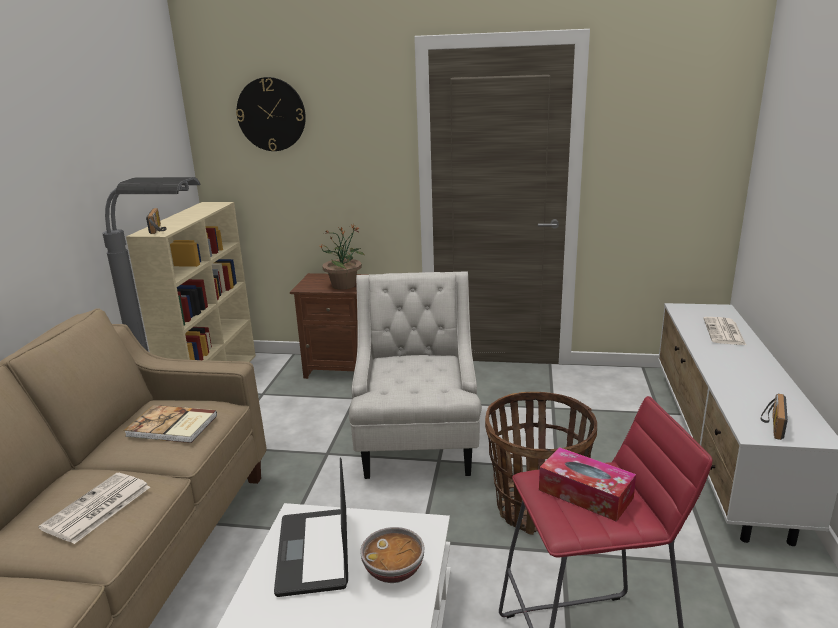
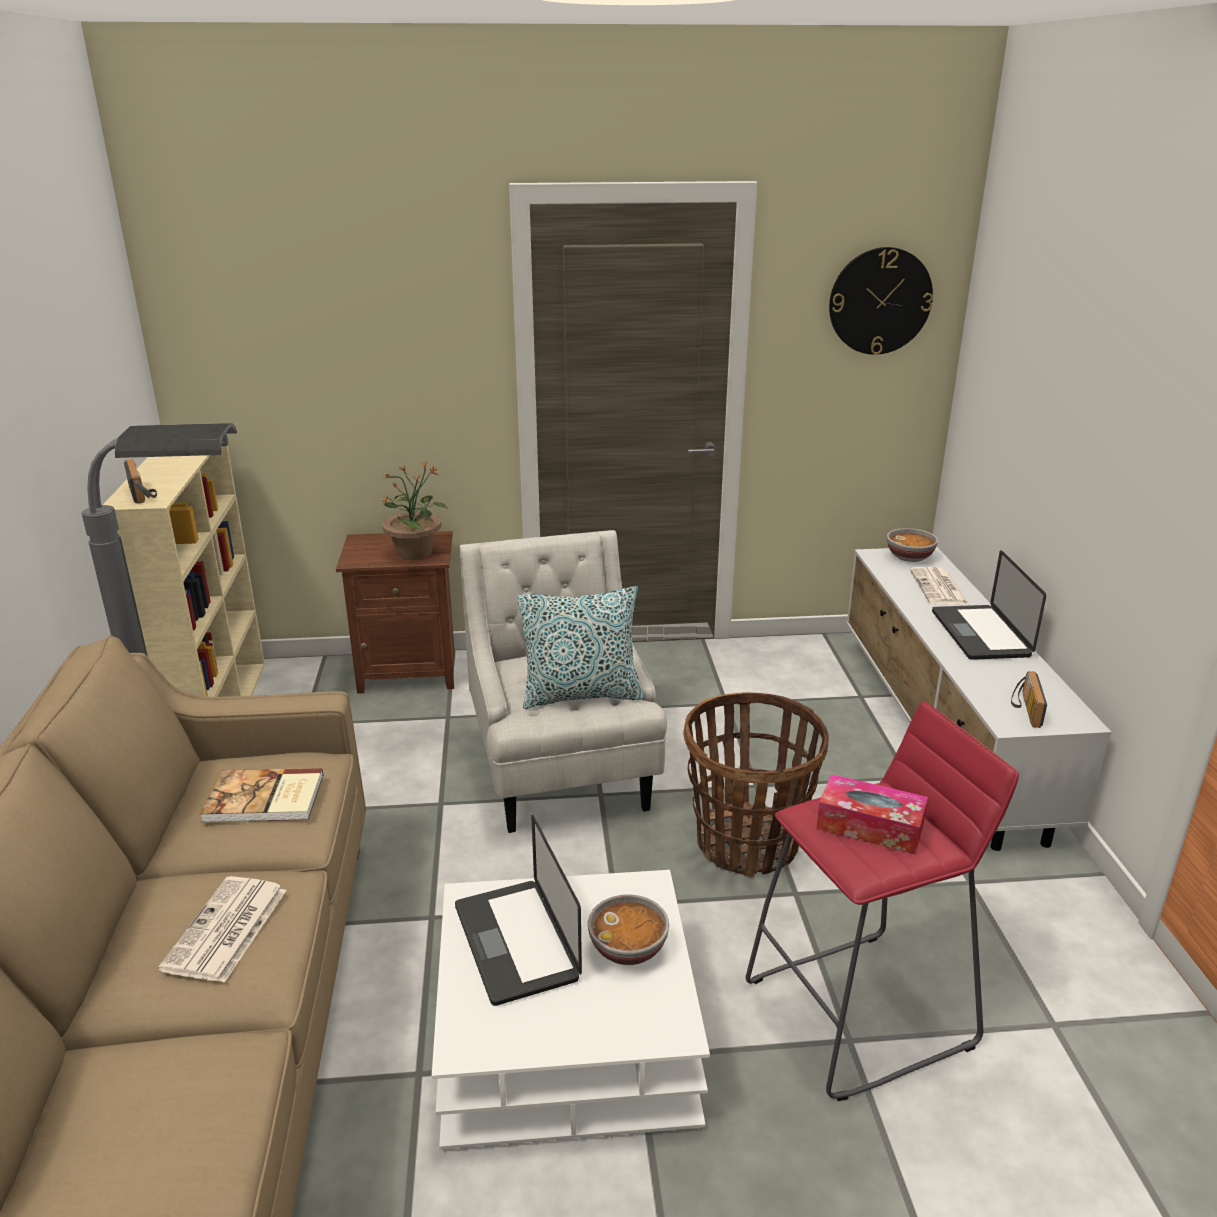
camera: 15 degrees left, 5 degrees up
wall clock [236,77,306,151] -> wall clock moved to [829,247,933,355]
none -> pillow [517,586,643,709]
none -> bowl [887,528,938,562]
none -> laptop [932,550,1046,660]

